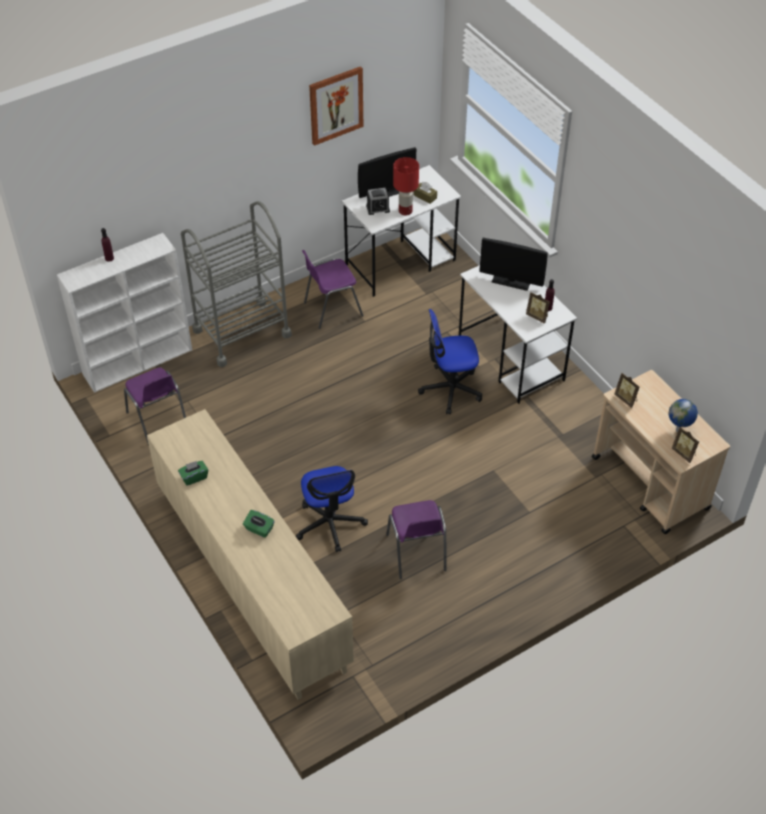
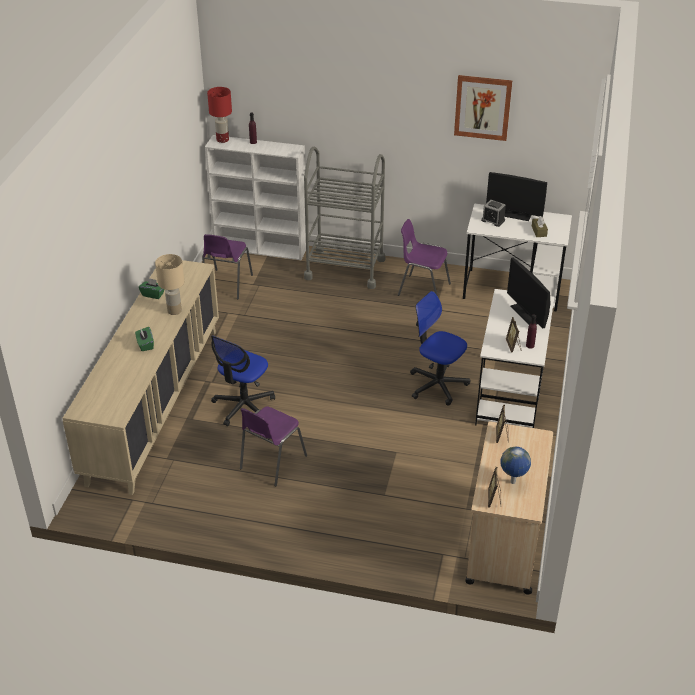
camera: 45 degrees right, 10 degrees down
red table lamp [393,157,419,215] -> red table lamp moved to [207,87,232,143]
none -> beige table lamp [155,254,184,315]

